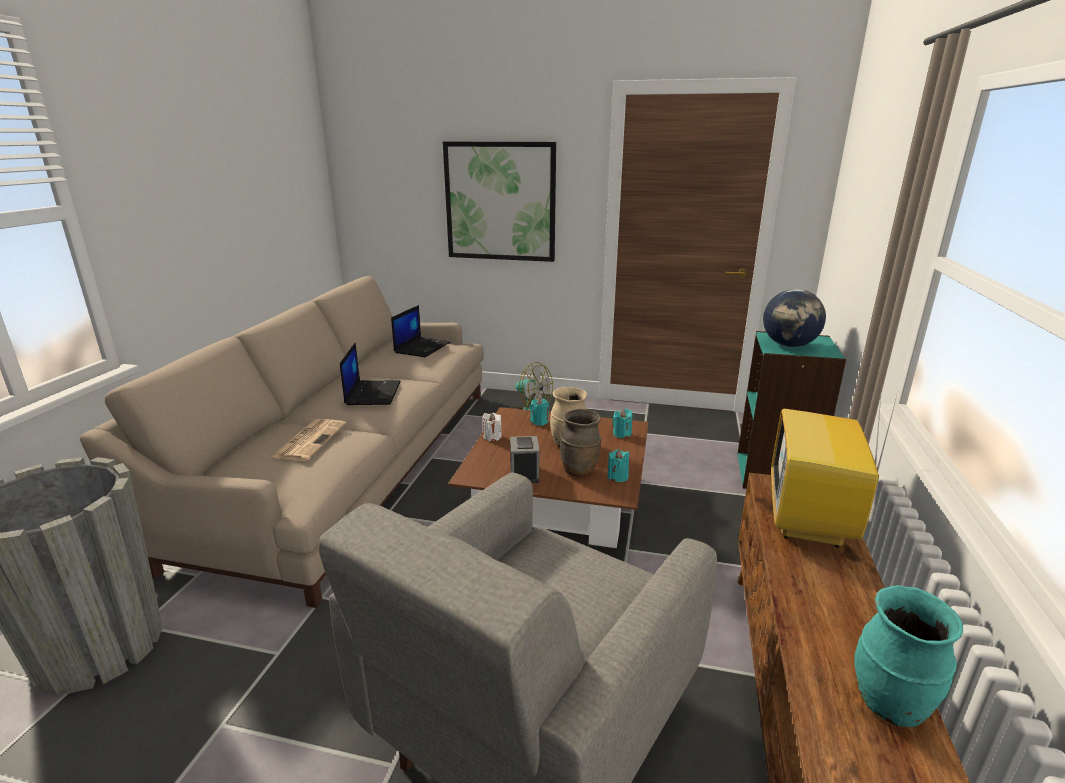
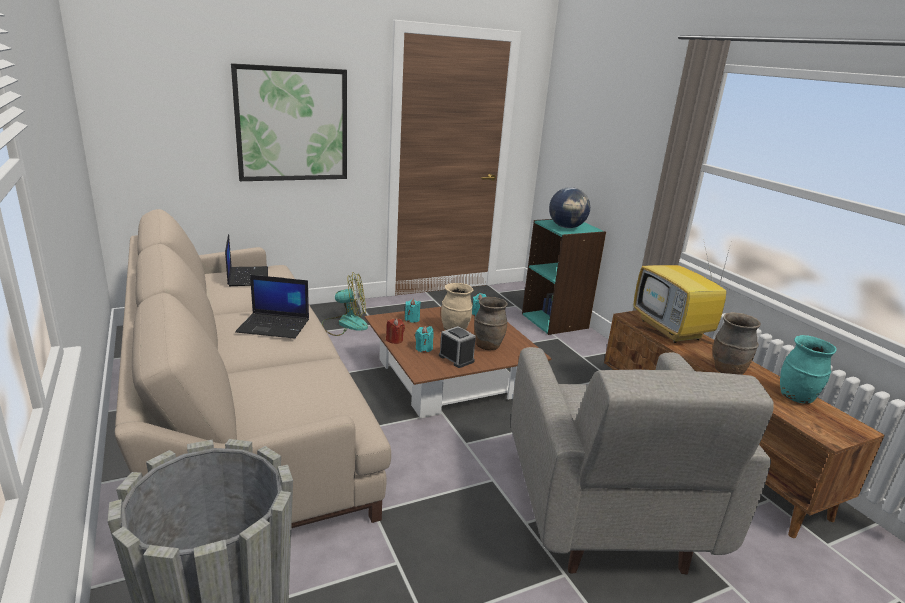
camera: 40 degrees left, 0 degrees up
newspaper [270,419,346,461] -> none
laptop [340,342,401,405] -> laptop turned 135 degrees clockwise [235,275,309,339]
white candle [483,413,502,441] -> red candle [386,319,405,344]
turquoise candle [607,449,630,482] -> turquoise candle moved to [415,326,434,352]
none -> brown vase [713,312,761,375]

